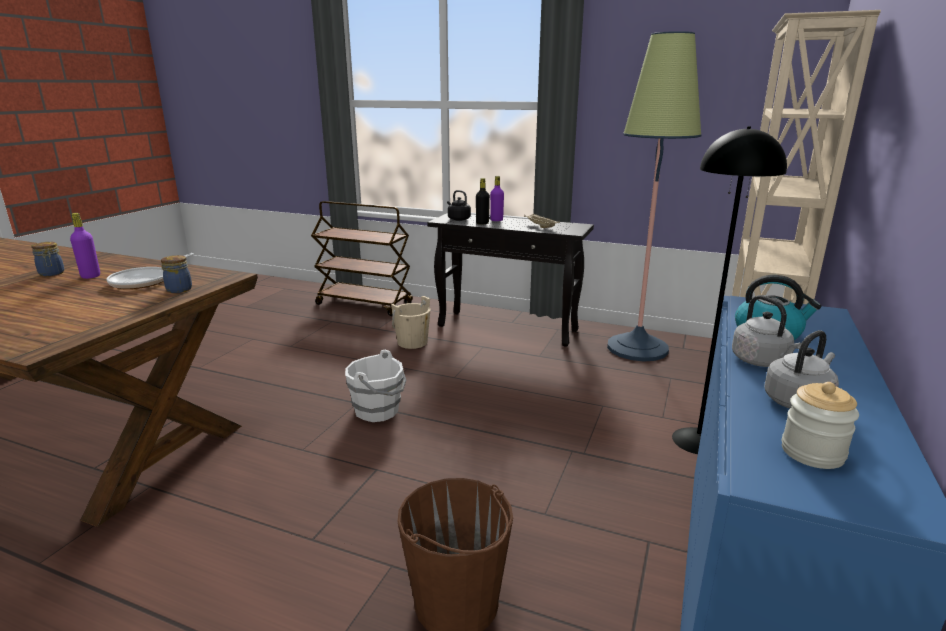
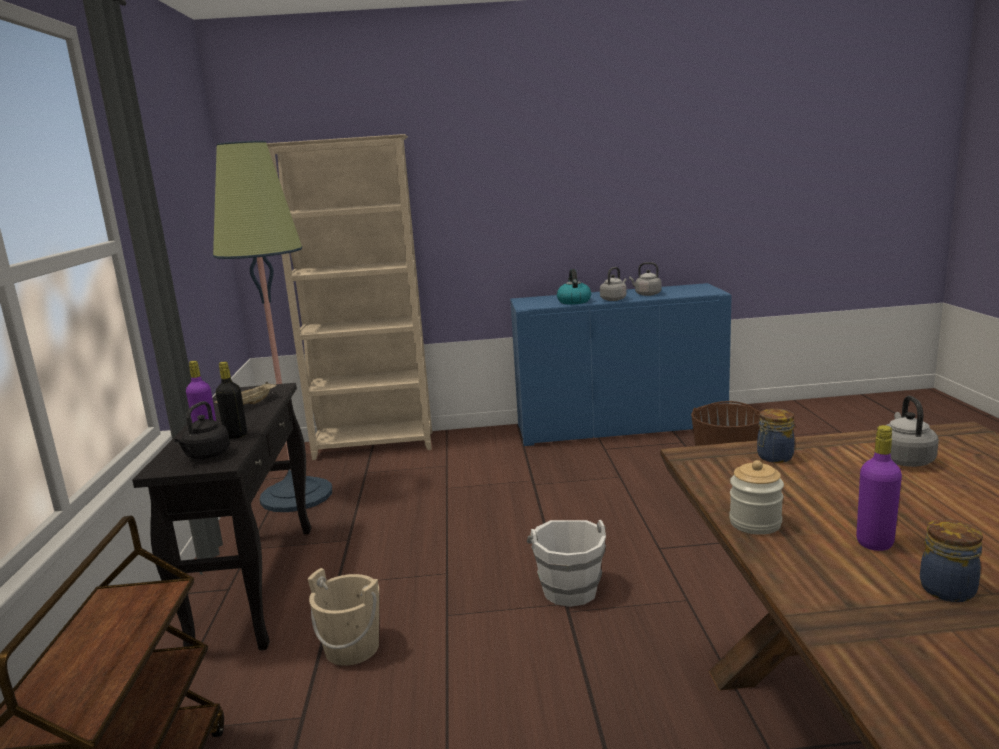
camera: 115 degrees left, 5 degrees down
frying pan [106,253,194,289] -> none
black floor lamp [672,126,787,454] -> none
jar [782,382,859,469] -> jar moved to [729,460,784,535]
none -> grey kettle [886,396,939,467]

